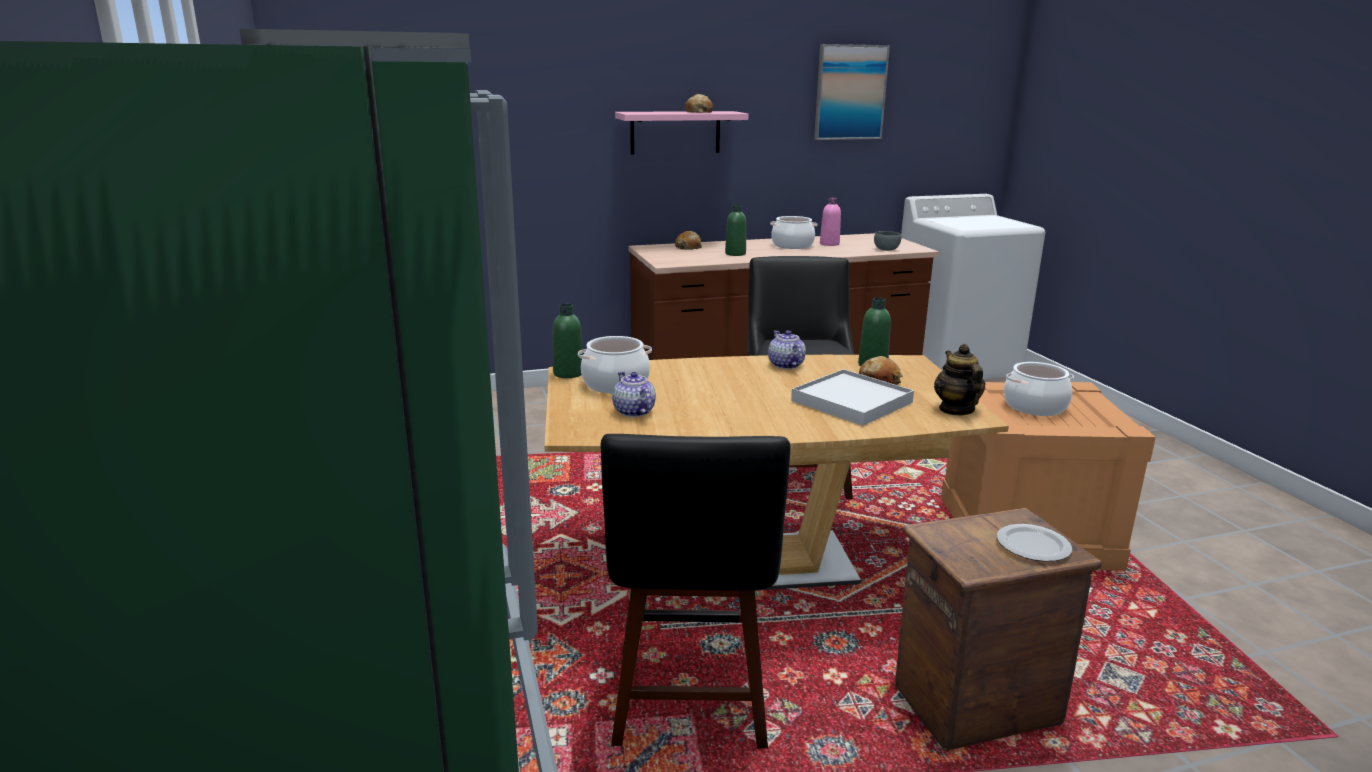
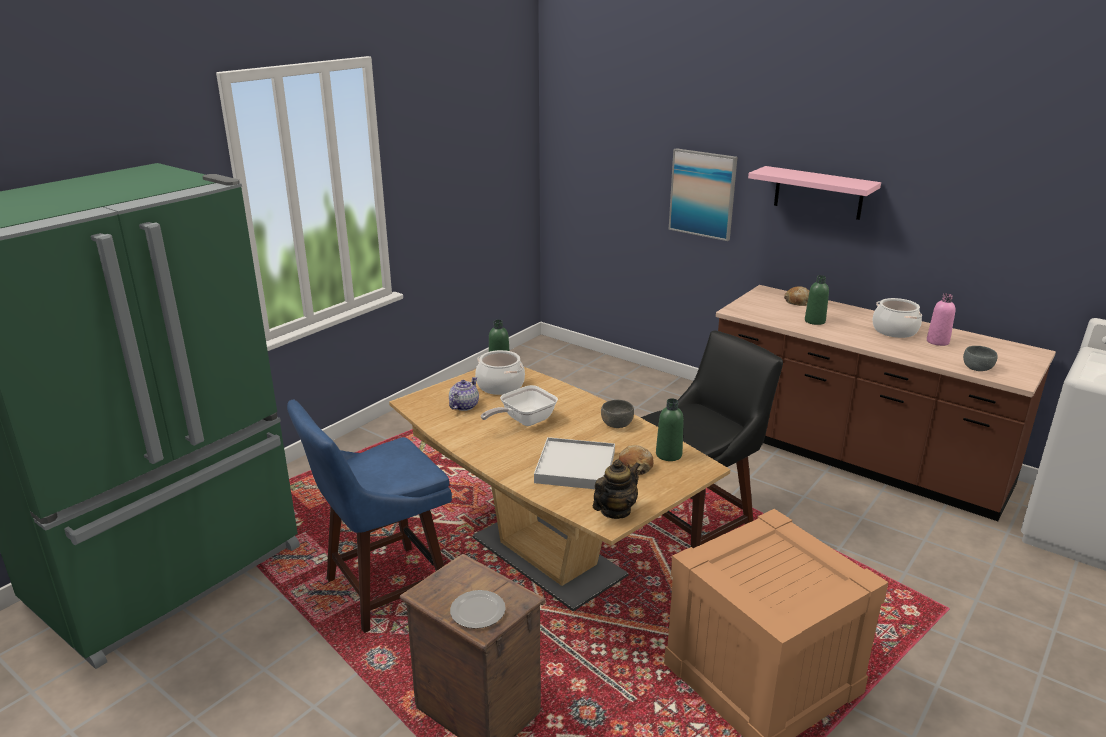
camera: 55 degrees right, 5 degrees up
black stool [601,434,790,749] -> blue stool [287,400,452,633]
bread [685,94,713,113] -> none
teapot [768,330,806,369] -> grey bowl [601,400,634,428]
picture [814,44,890,140] -> picture moved to [669,148,737,241]
cooking pot [1004,362,1074,416] -> none
none -> frying pan [481,385,558,426]

